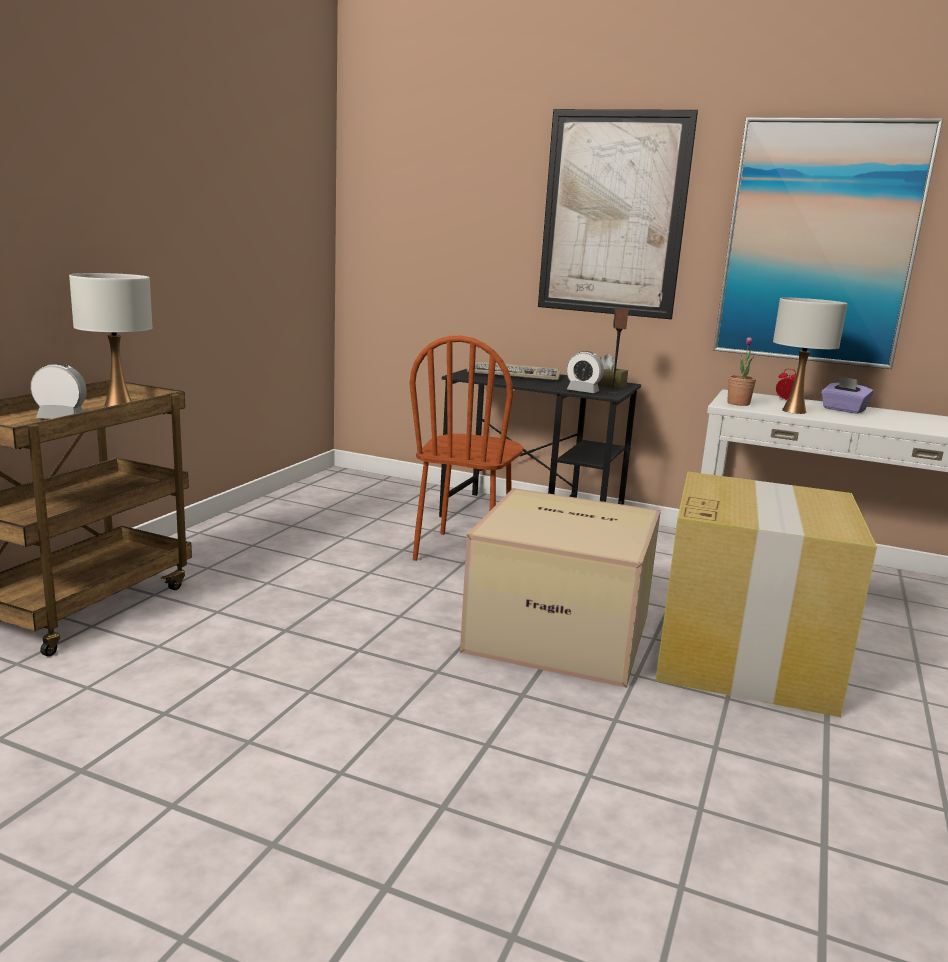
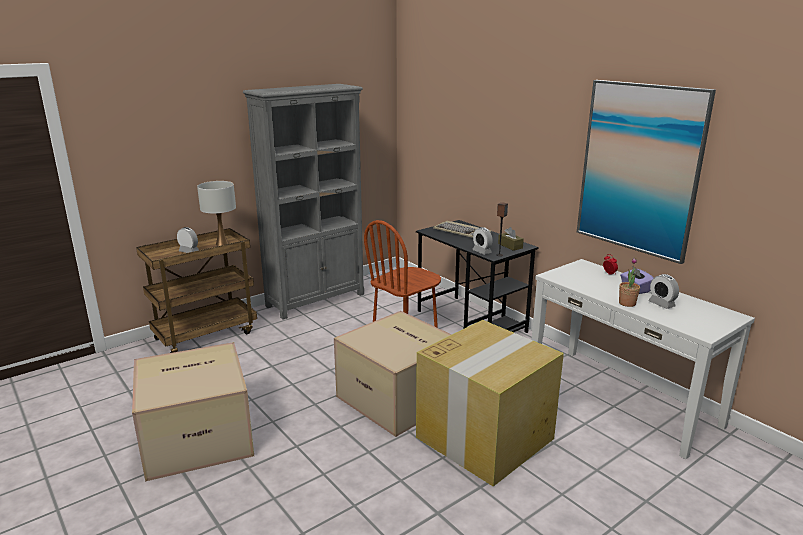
camera: 30 degrees right, 5 degrees up
picture [538,109,698,319] -> none
potted plant [727,337,756,406] -> potted plant moved to [619,258,640,307]
white table lamp [773,298,847,414] -> none
none -> cardboard box [132,342,254,482]
none -> grey bookcase [243,84,364,320]
none -> alarm clock [648,274,679,309]

